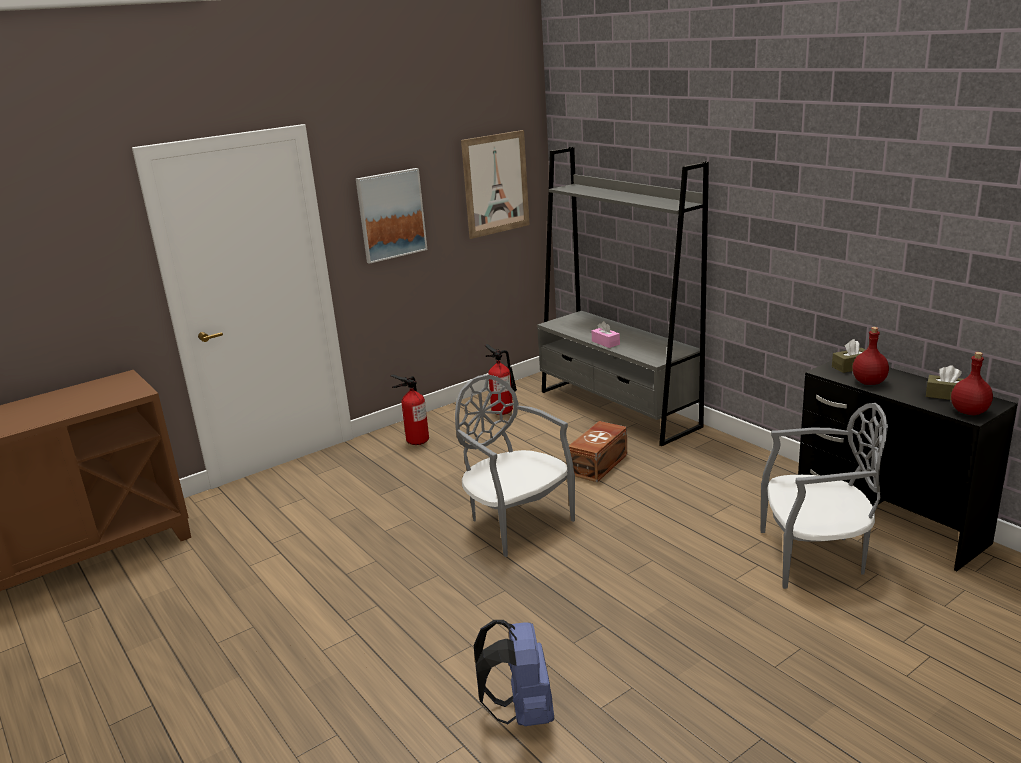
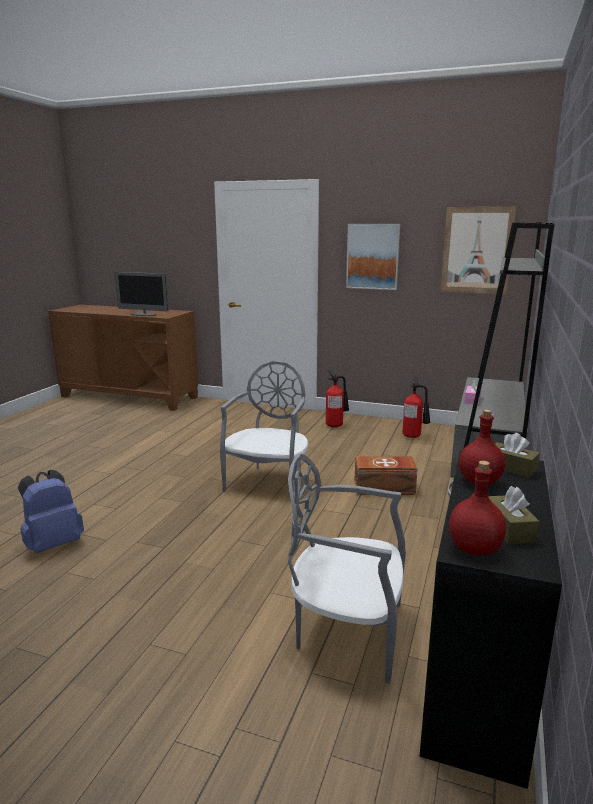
camera: 55 degrees right, 5 degrees down
grey chair [761,403,888,589] -> grey chair turned 135 degrees clockwise [288,454,406,684]
none -> monitor [115,272,169,316]

